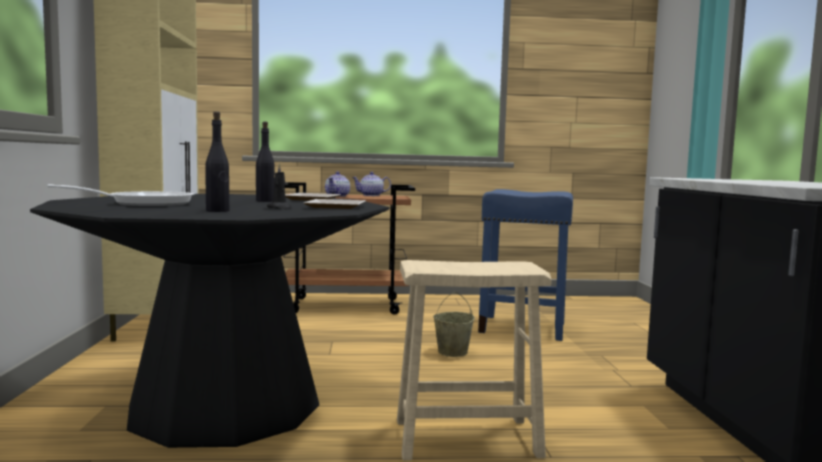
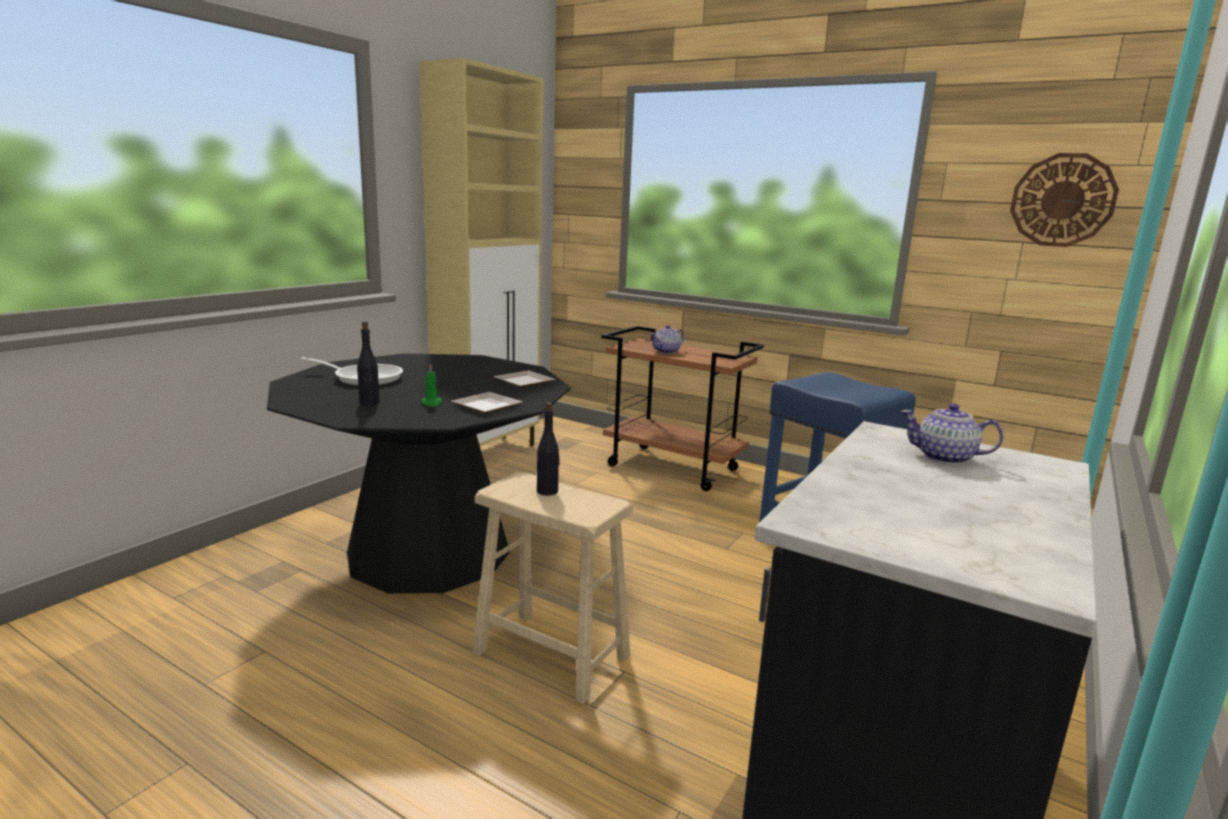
camera: 35 degrees right, 10 degrees up
black bottle [256,121,275,202] -> black bottle moved to [537,402,560,496]
black candle [267,163,292,209] -> green candle [421,364,442,407]
teapot [352,172,391,196] -> teapot moved to [901,403,1003,465]
beige bucket [433,292,475,357] -> none
none -> wall clock [1010,153,1119,247]

